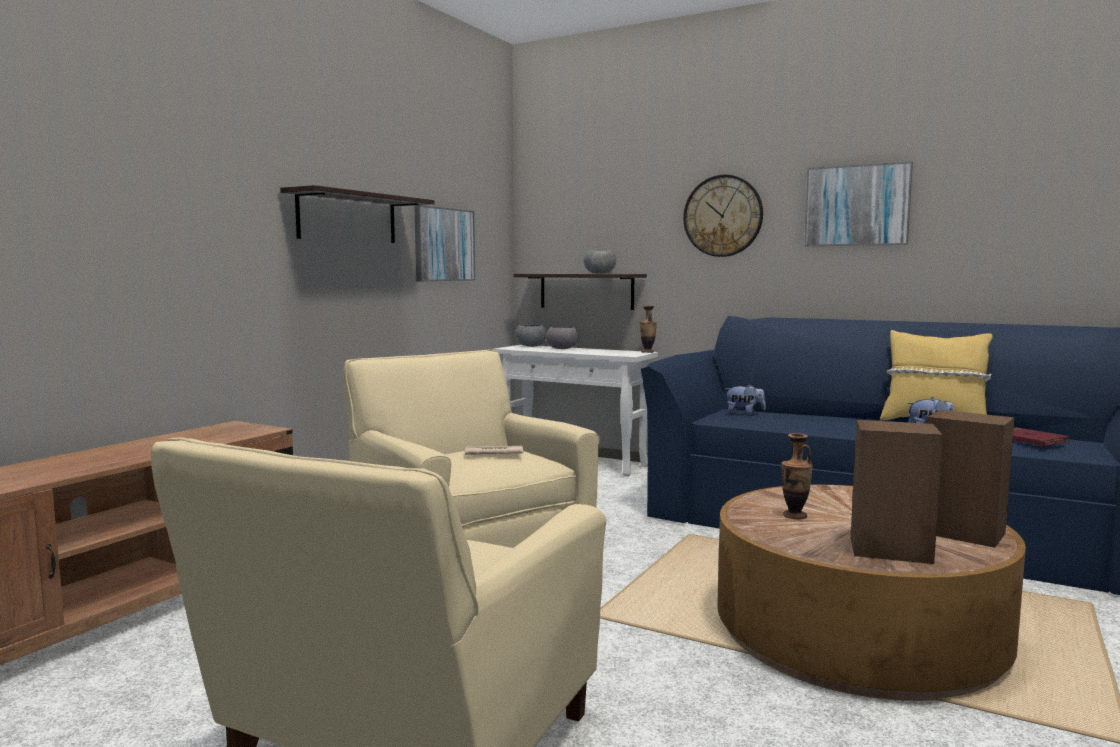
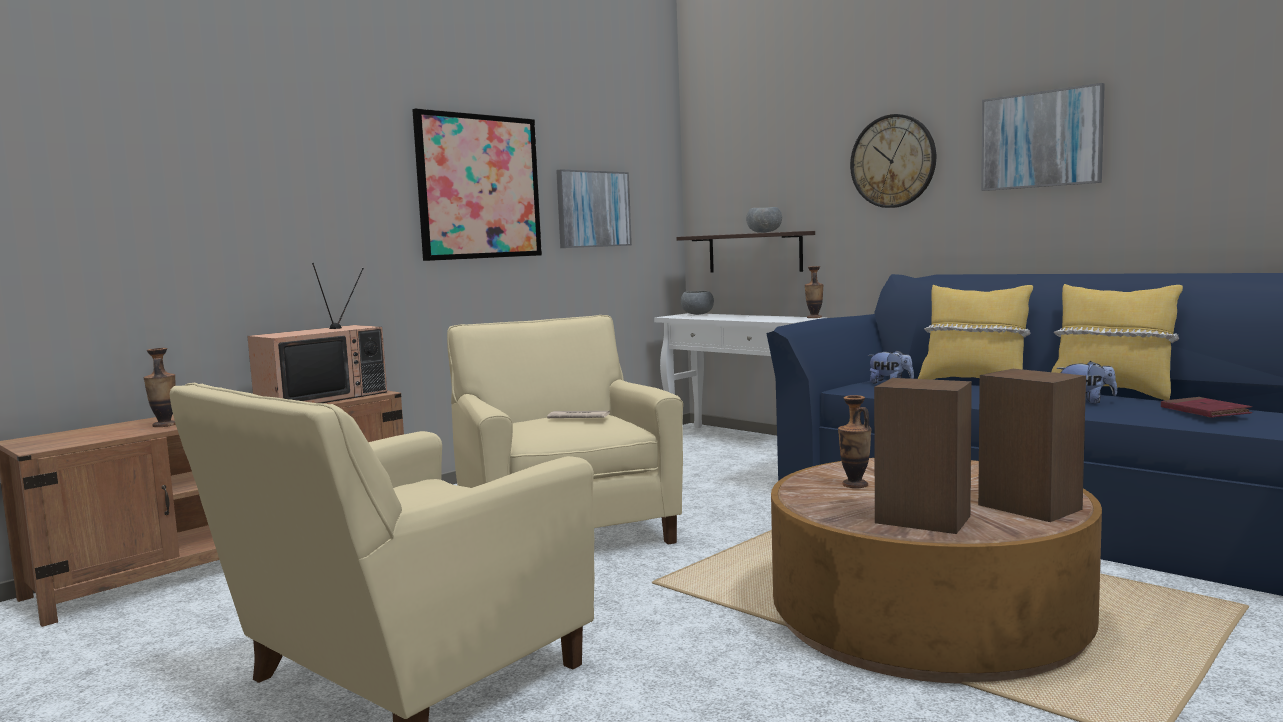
camera: 15 degrees right, 0 degrees up
shelf [280,185,435,243] -> picture [412,108,542,261]
grey bowl [546,327,578,349] -> none
none -> vase [144,348,176,427]
none -> television [247,263,387,403]
none -> yellow pillow [918,285,1033,380]

